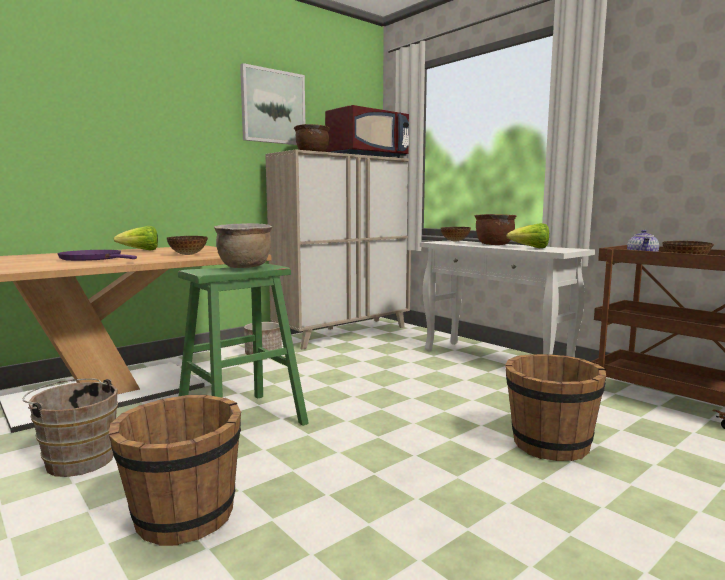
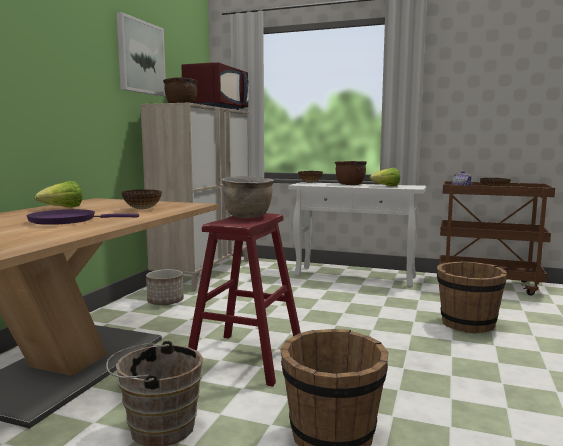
camera: 30 degrees left, 0 degrees up
green stool [178,264,309,426] -> red stool [188,213,301,387]

